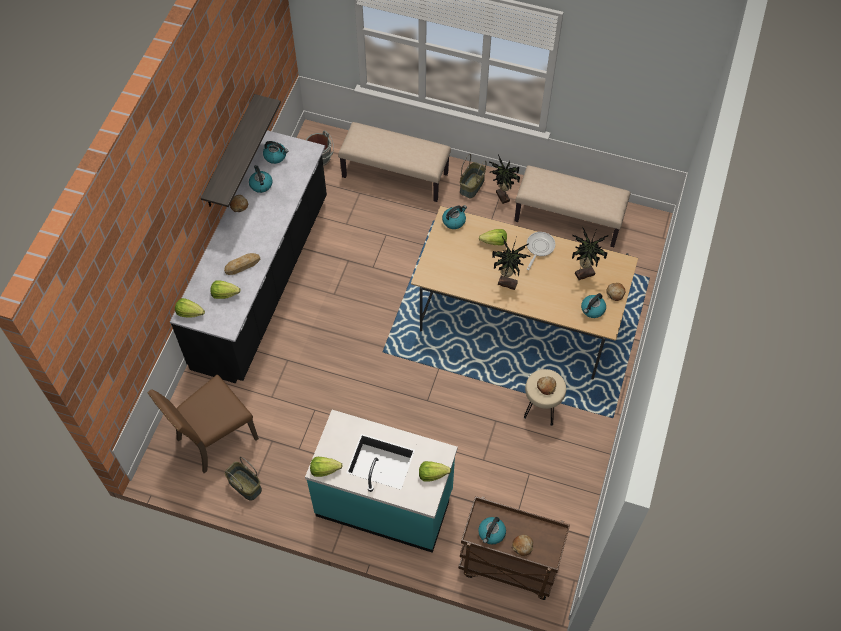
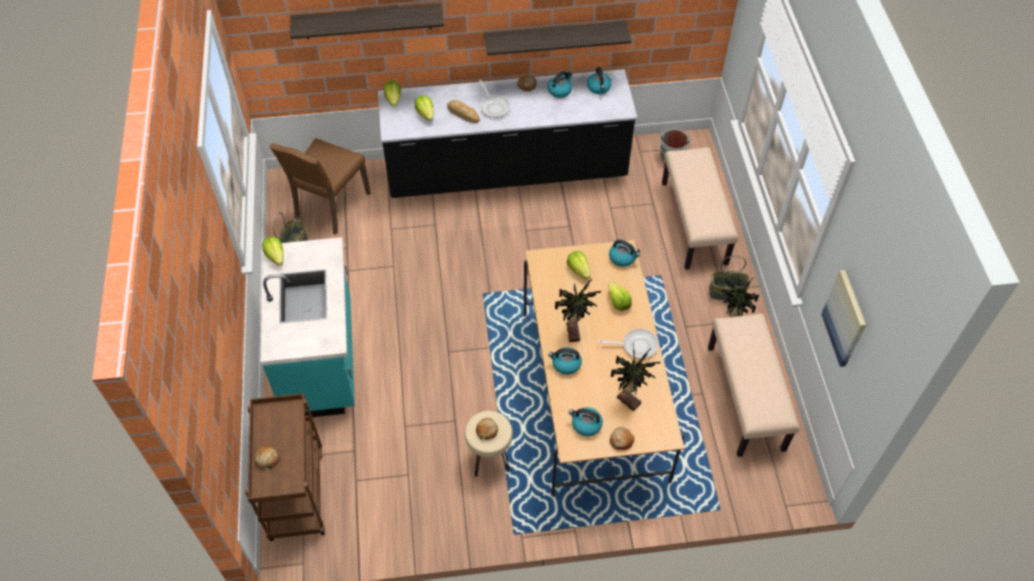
camera: 65 degrees right, 5 degrees down
brown chair [147,374,259,473] -> brown chair turned 90 degrees counterclockwise [270,138,371,235]
lettuce [419,461,451,482] -> lettuce moved to [567,251,591,280]
kettle [478,517,506,545] -> kettle moved to [548,347,582,375]
none -> shelf [290,3,444,39]
none -> frying pan [479,80,510,118]
none -> picture [821,270,866,367]

